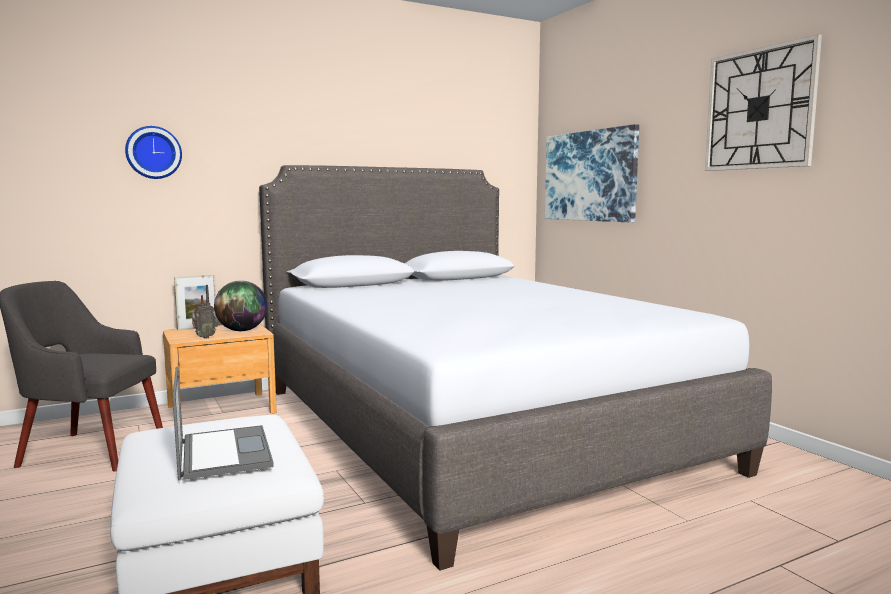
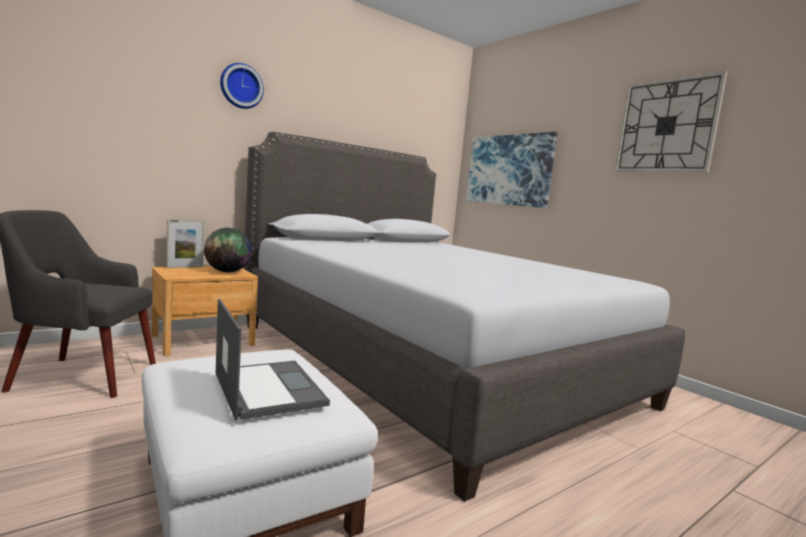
camera: 10 degrees left, 0 degrees up
wall clock [125,126,182,179] -> wall clock moved to [220,63,264,109]
radio [192,285,216,339] -> none

